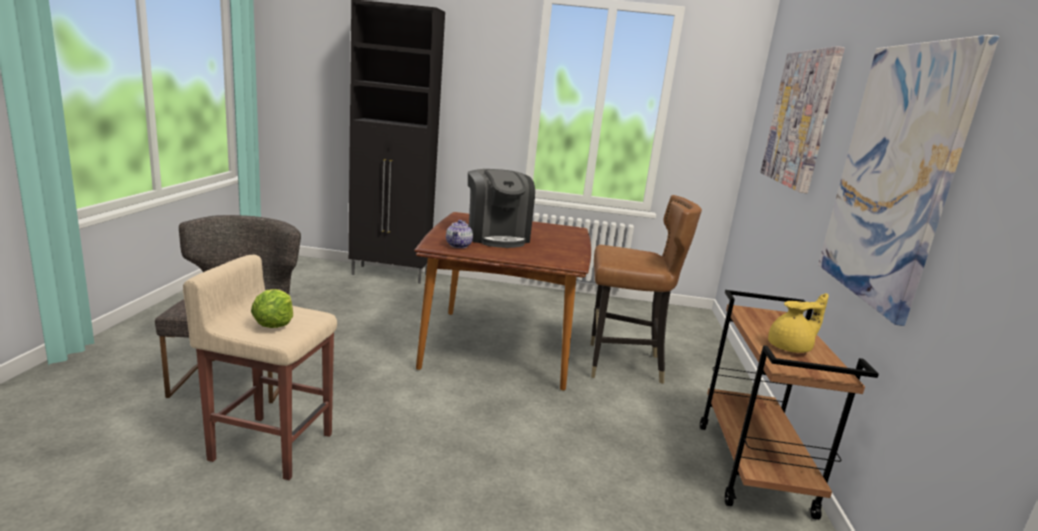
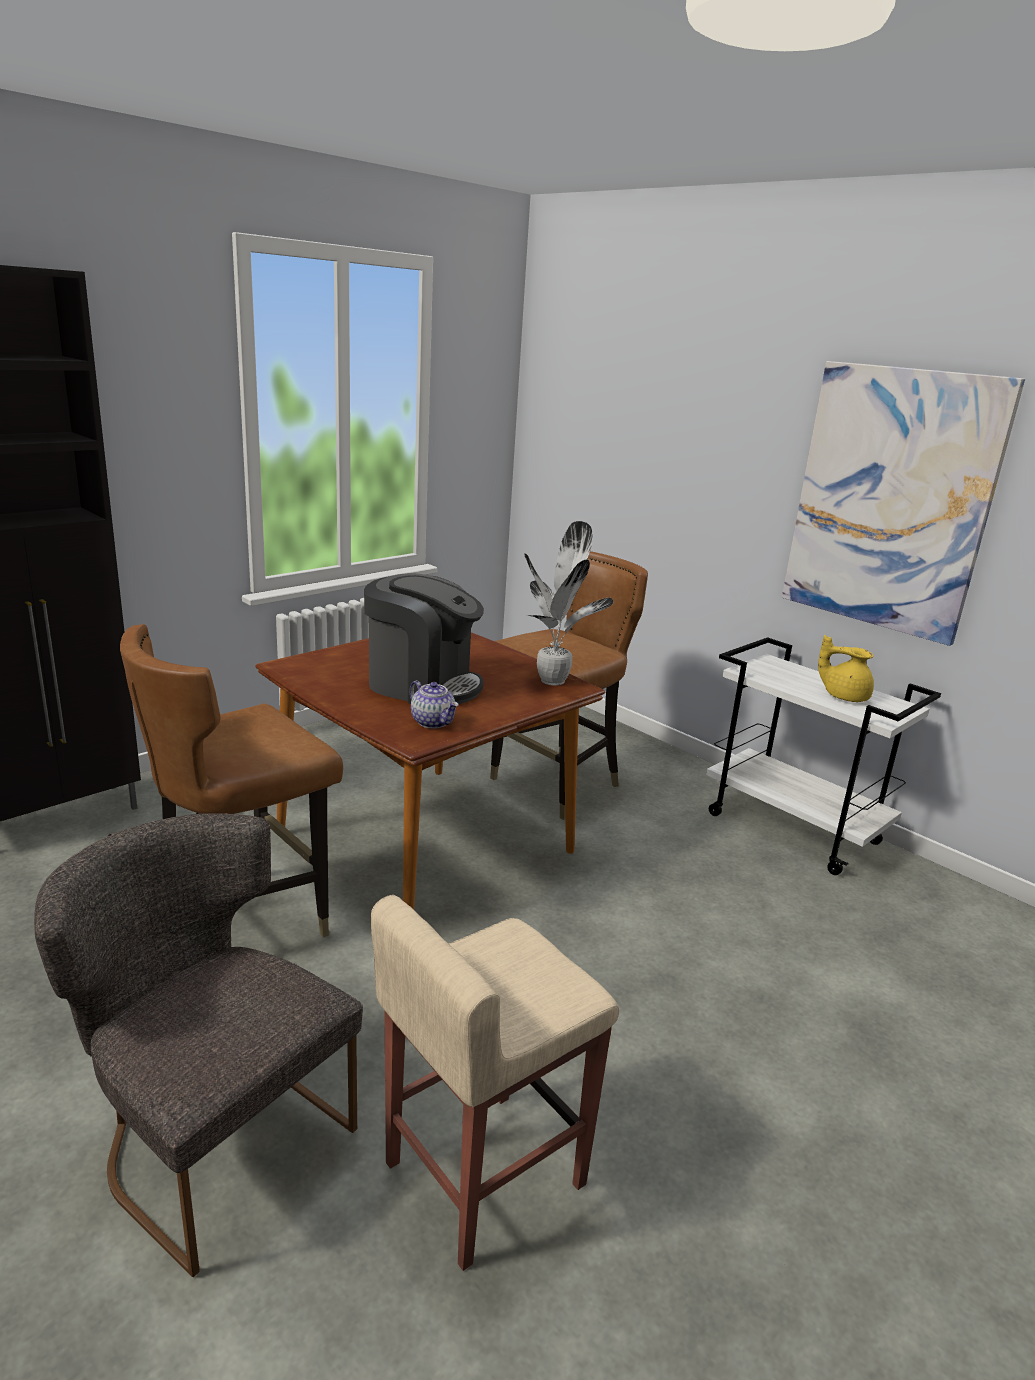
camera: 50 degrees left, 5 degrees up
lettuce [251,289,293,328] -> none
brown cart [700,290,879,520] -> white cart [706,637,941,875]
picture [761,46,844,193] -> none
yellow teapot [768,293,829,353] -> yellow teapot turned 90 degrees counterclockwise [818,635,874,702]
none -> brown chair [120,624,343,938]
none -> potted plant [524,521,613,686]

